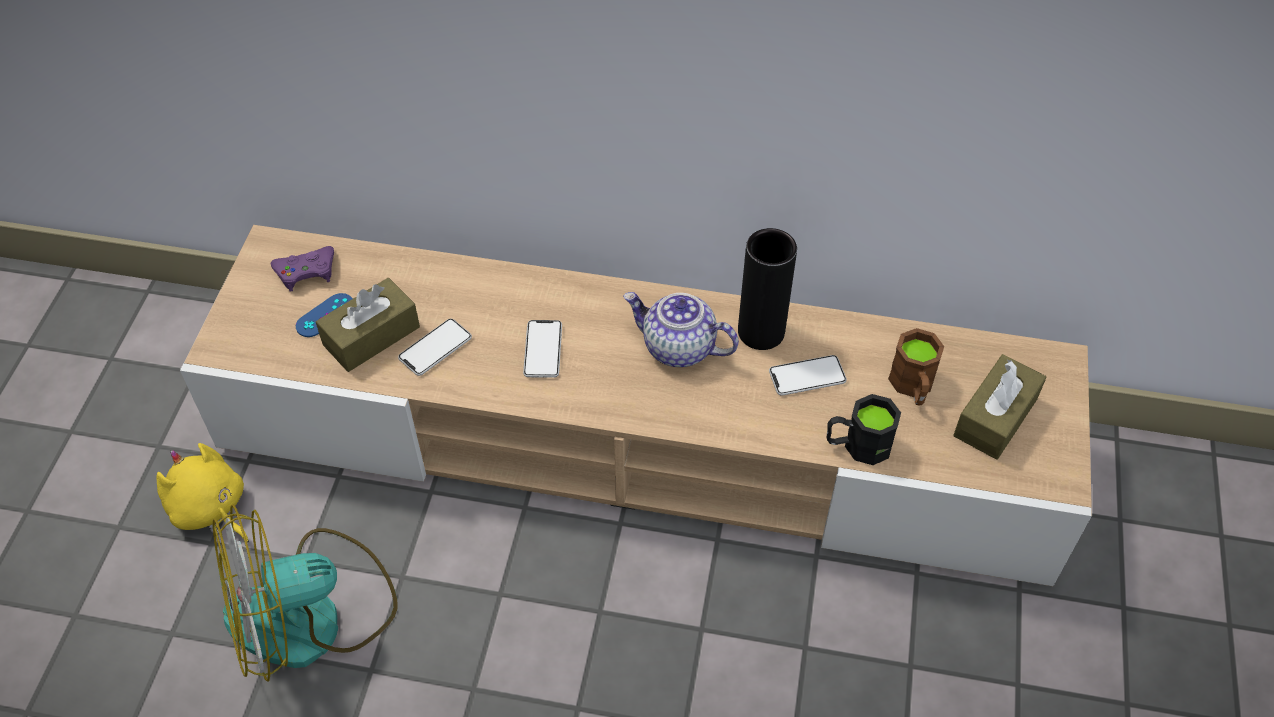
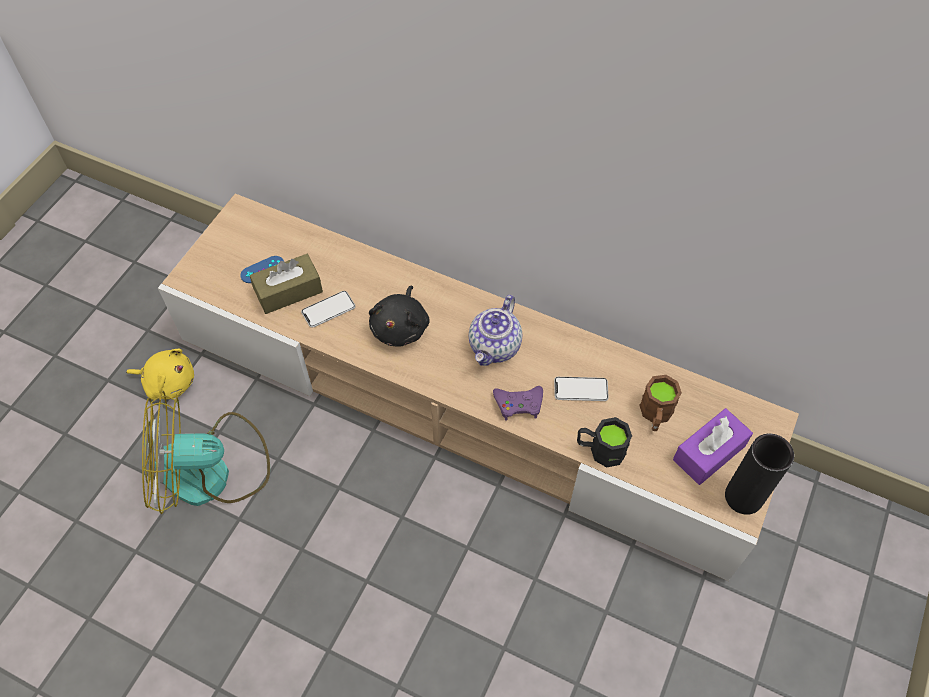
camera: 15 degrees right, 5 degrees up
yellow plush toy [156,443,249,543] -> yellow plush toy turned 135 degrees clockwise [126,349,194,400]
purple game controller [271,246,334,292] -> purple game controller moved to [493,386,543,421]
phone [523,320,562,378] -> black plush toy [369,285,430,347]
teapot [623,292,739,367] -> teapot turned 105 degrees counterclockwise [469,295,522,366]
black vase [738,228,797,350] -> black vase moved to [725,434,794,515]
brown tissue box [953,354,1047,460] -> purple tissue box [673,408,753,485]

